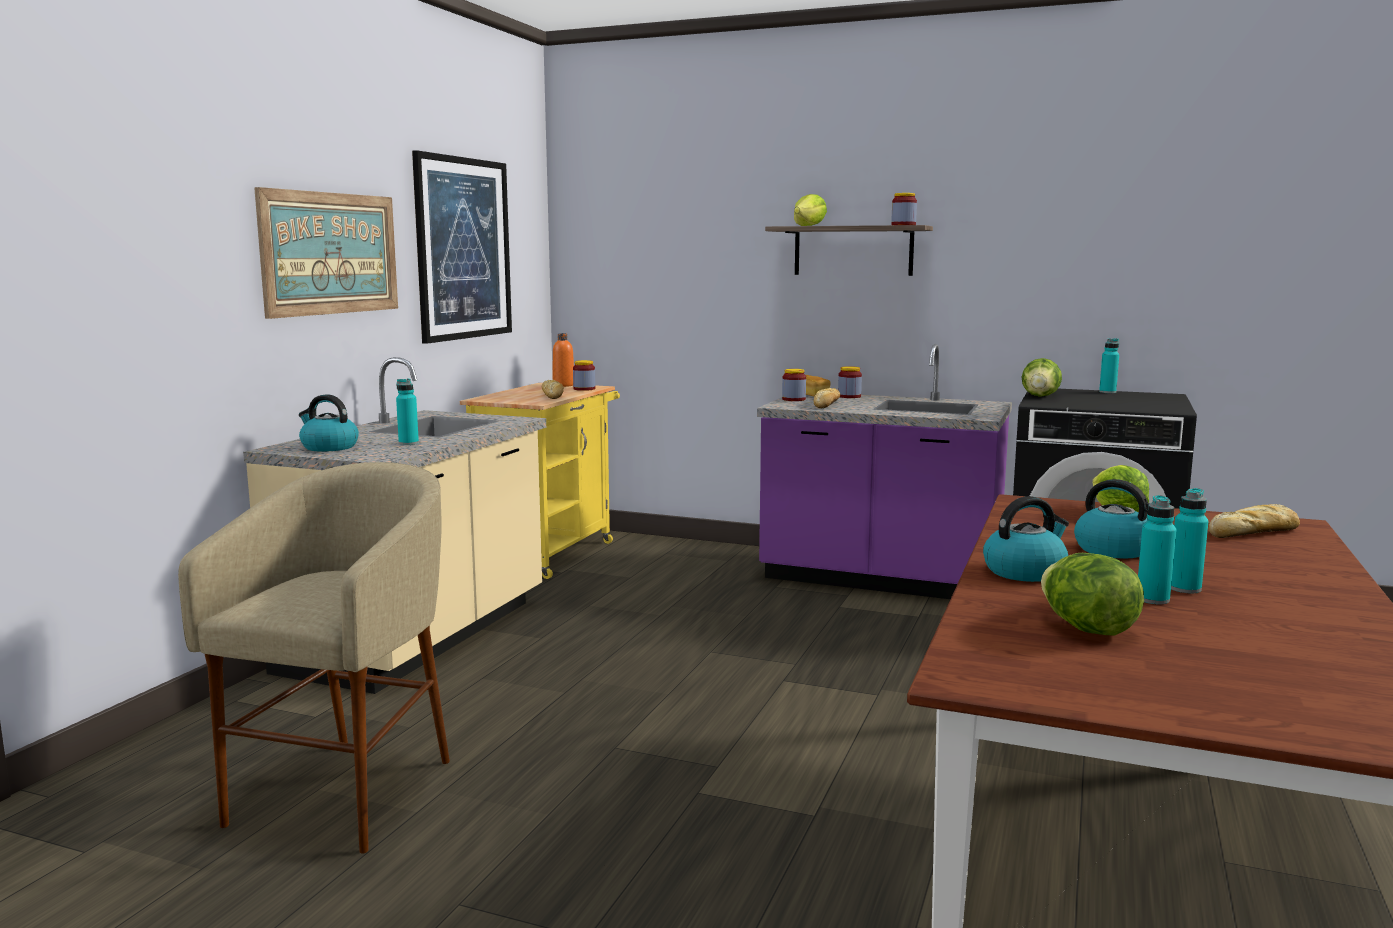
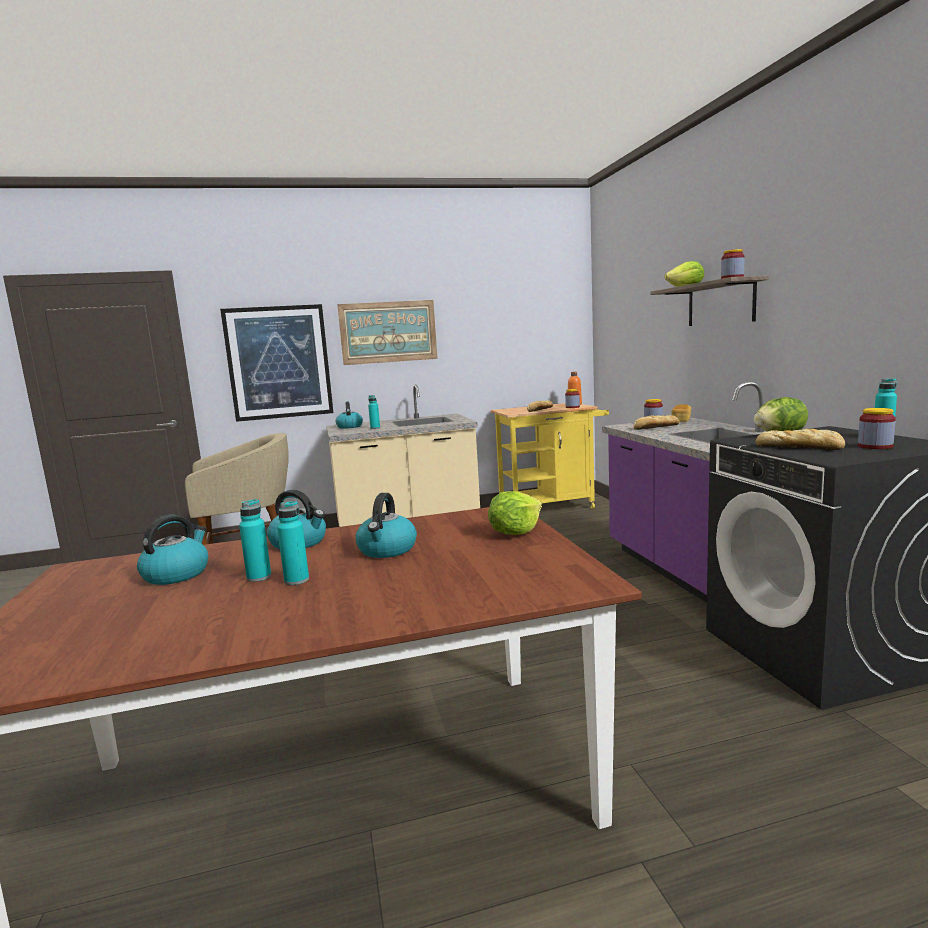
camera: 55 degrees right, 0 degrees up
picture [412,150,512,344] -> picture moved to [220,304,334,422]
jar [838,366,862,398] -> jar moved to [858,408,896,449]
lettuce [1041,553,1144,636] -> kettle [137,515,208,585]
bread [1208,504,1300,538] -> bread moved to [756,429,845,450]

